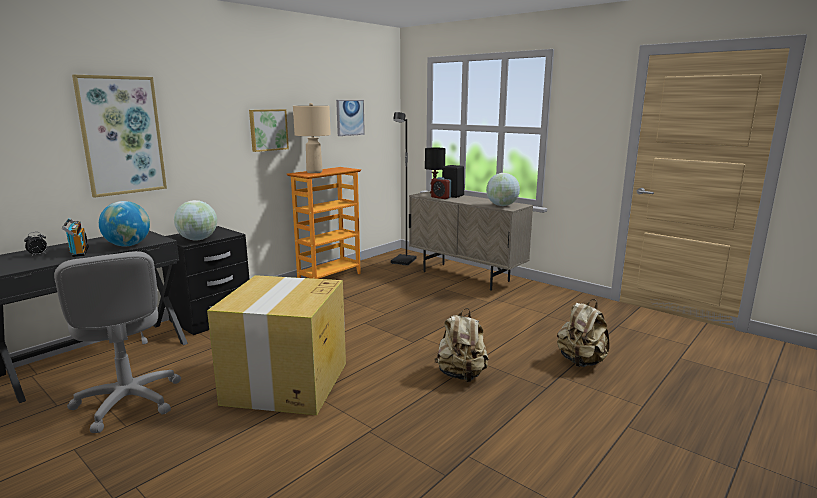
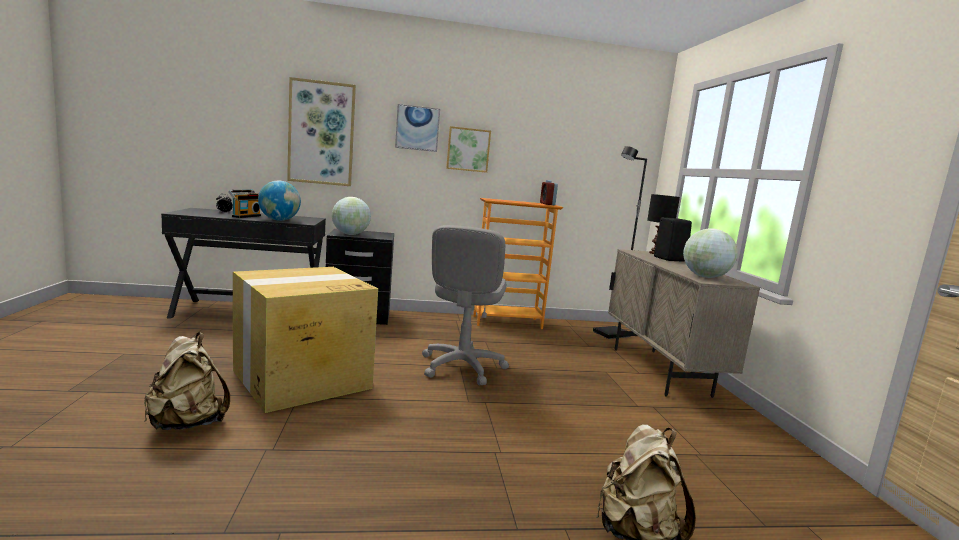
camera: 40 degrees right, 5 degrees down
grey office chair [54,251,181,433] -> grey office chair moved to [422,225,509,385]
beige table lamp [293,103,331,173] -> none
picture [336,100,365,136] -> picture moved to [395,104,440,152]
alarm clock [431,177,451,199] -> alarm clock moved to [540,180,558,205]
beige backpack [434,308,489,382] -> beige backpack moved to [144,333,230,430]

